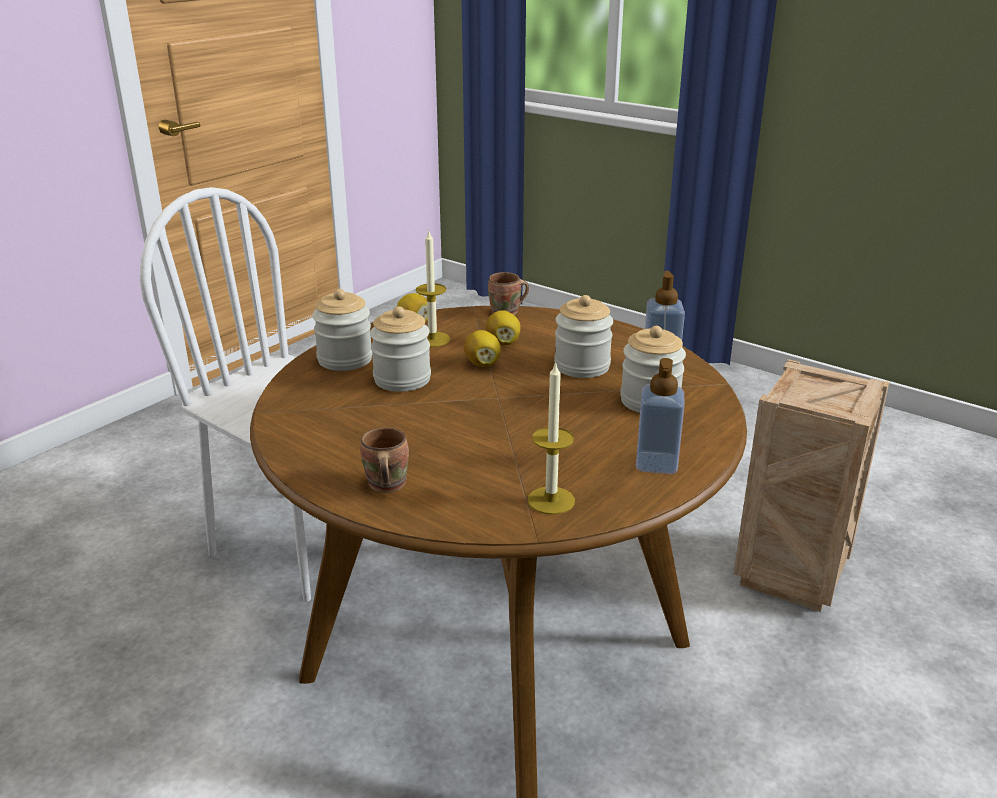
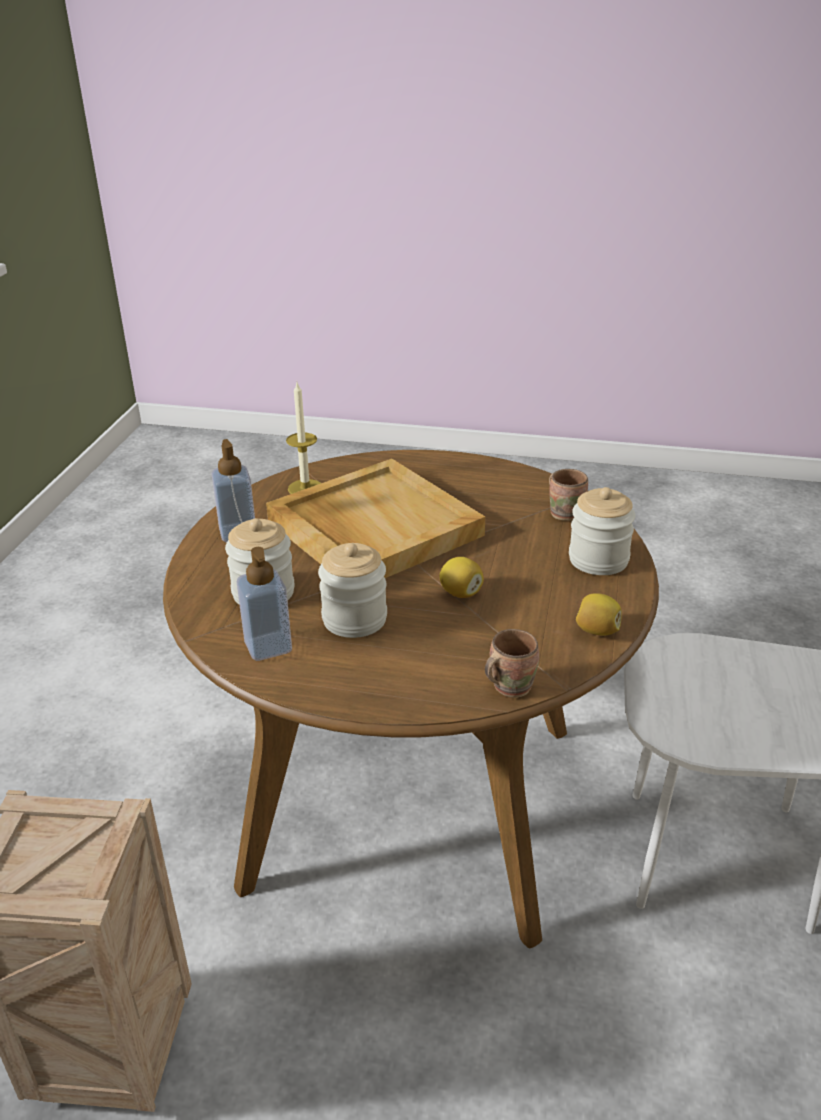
camera: 155 degrees right, 5 degrees up
brown mug [360,427,409,493] -> brown mug moved to [549,469,588,521]
jar [370,306,431,392] -> none
candle [416,231,450,347] -> none
lemon [486,310,521,345] -> none
none -> beige tray [266,458,485,578]

